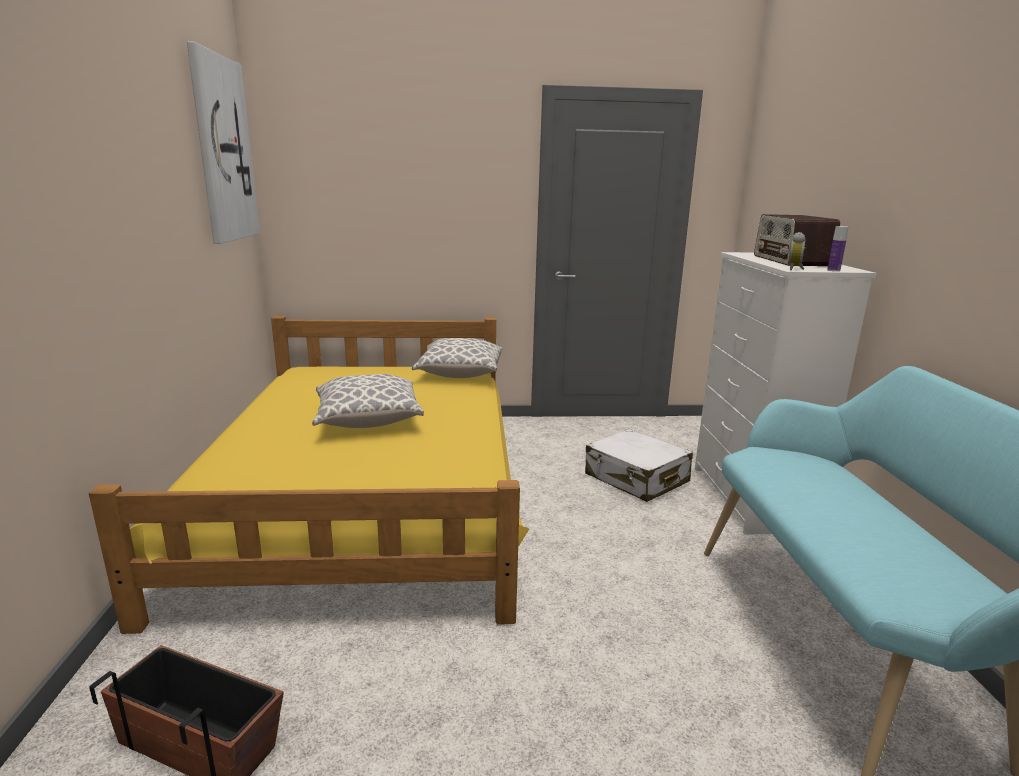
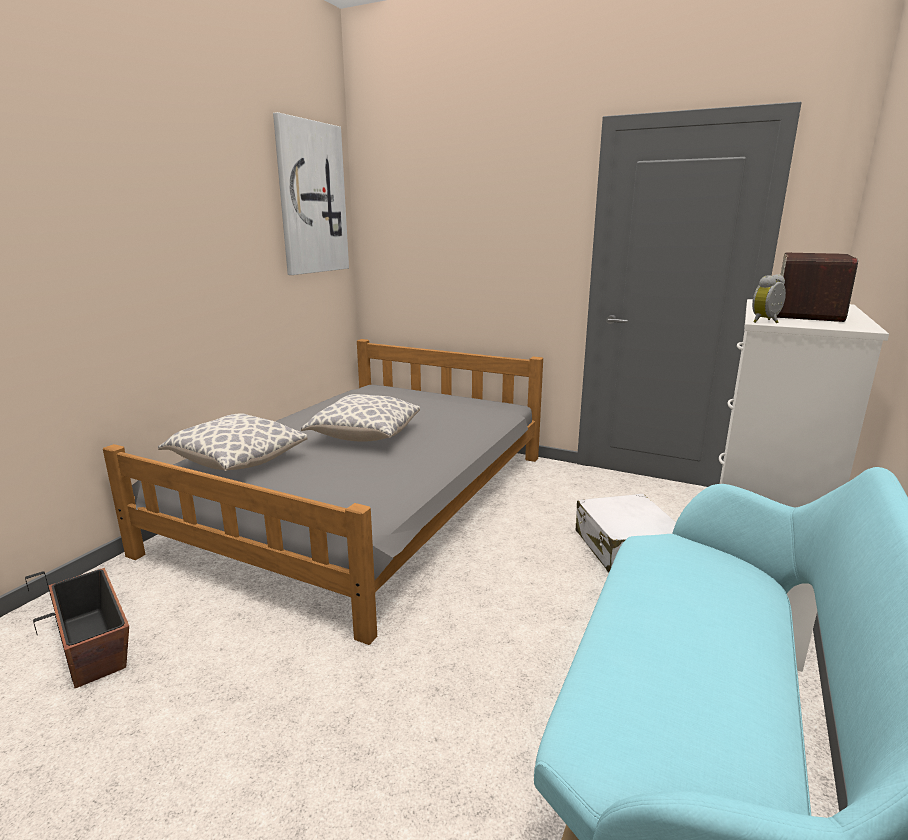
camera: 30 degrees right, 0 degrees up
yellow bed [89,316,529,634] -> grey bed [103,339,543,645]
pillow [412,338,502,378] -> pillow moved to [158,413,307,471]
bottle [827,226,849,272] -> none

